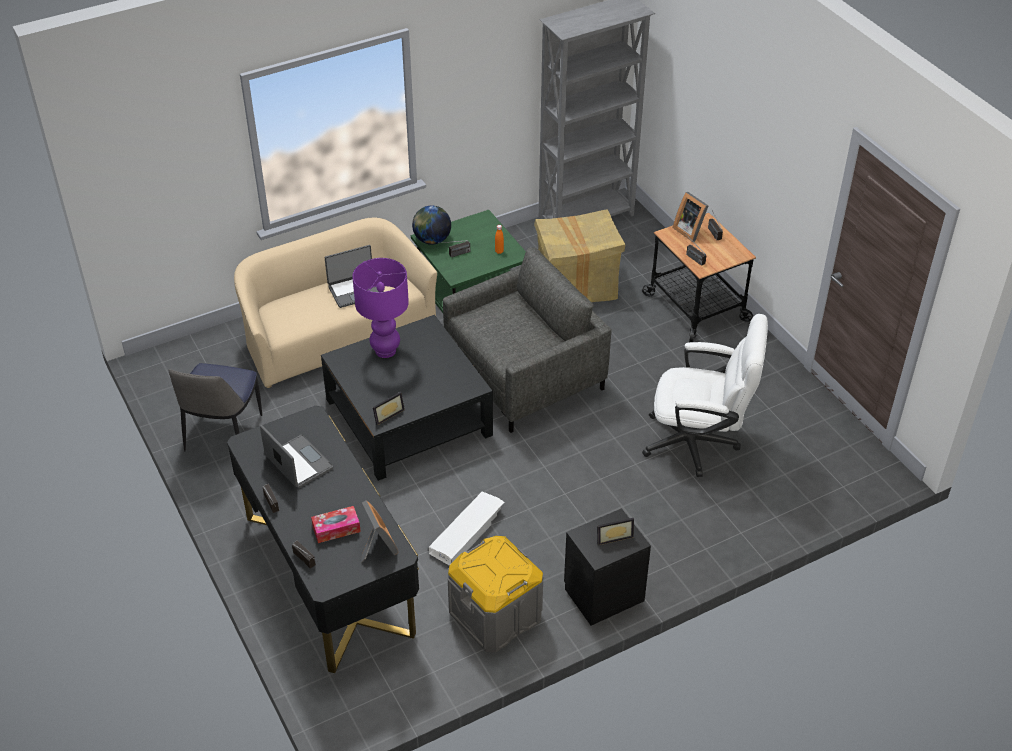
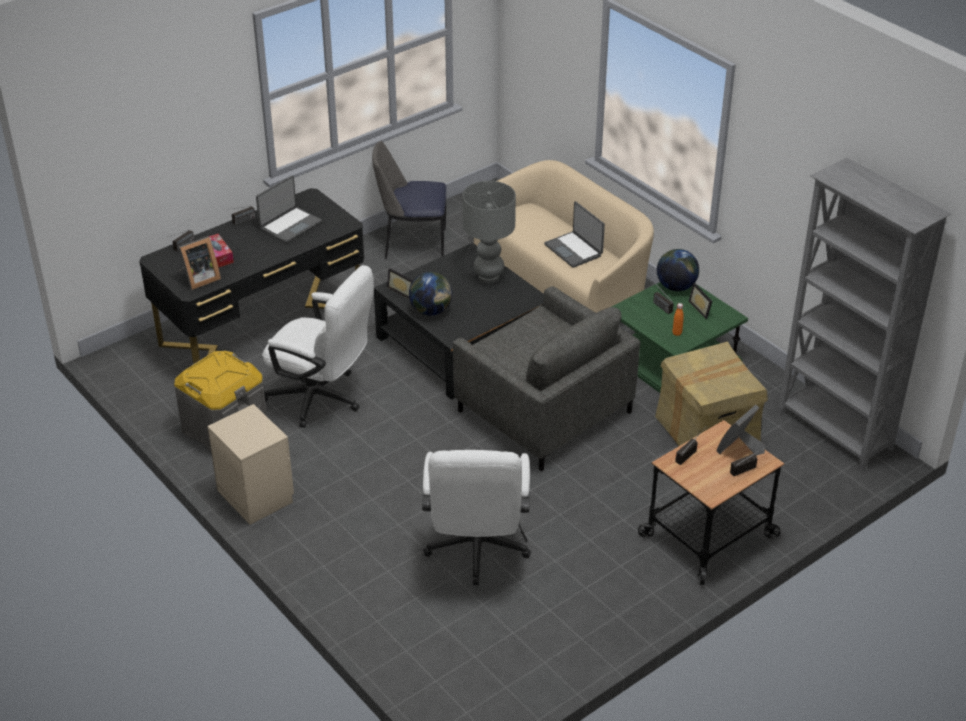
camera: 80 degrees right, 5 degrees down
purple table lamp [352,258,409,358] -> grey table lamp [462,181,516,284]
white storage box [429,492,504,565] -> white office chair [262,265,374,428]
black nightstand [564,508,651,626] -> beige nightstand [207,404,294,525]
picture frame [597,518,634,545] -> picture frame moved to [689,283,712,319]
none -> globe [409,272,452,315]

